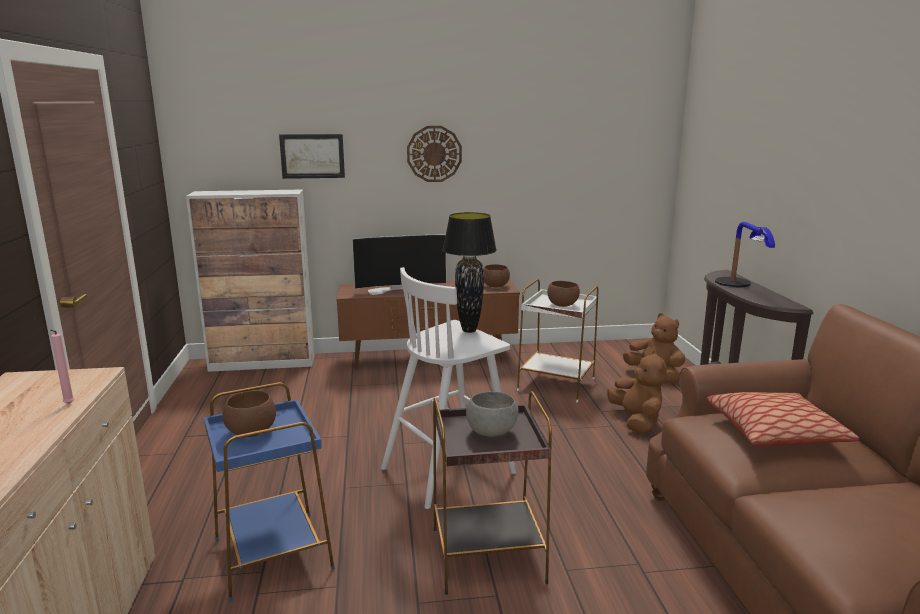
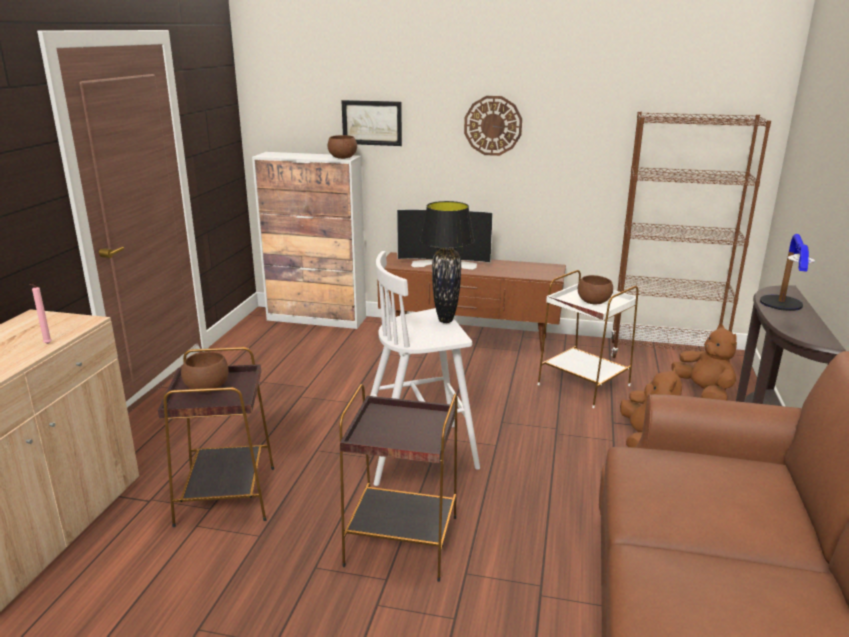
camera: 20 degrees right, 5 degrees up
blue side table [204,383,335,602] -> brown side table [158,347,274,527]
grey bowl [466,391,519,437] -> none
brown bowl [483,264,510,287] -> brown bowl moved to [328,135,357,159]
pillow [707,392,859,446] -> none
none -> brown bookcase [611,111,771,358]

